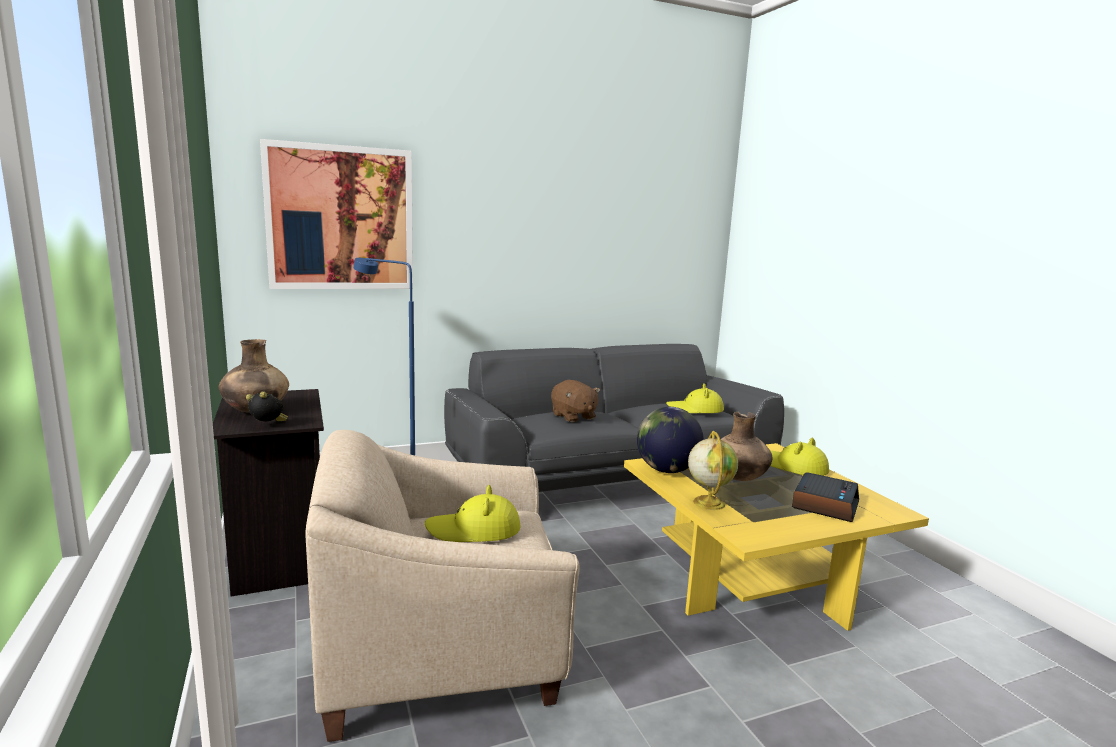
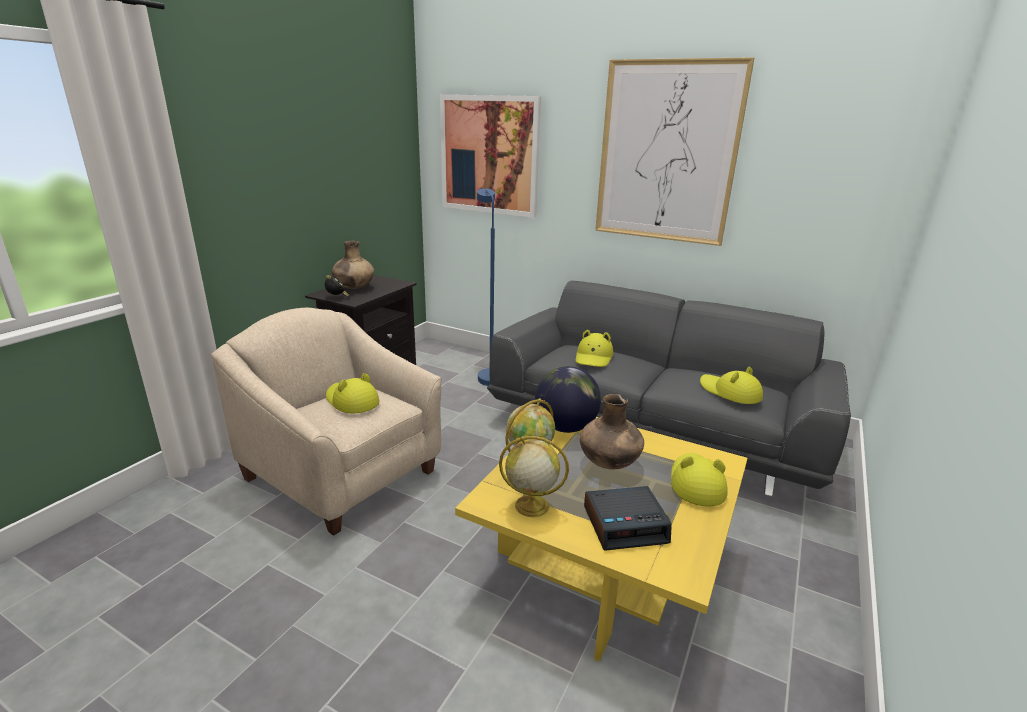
camera: 50 degrees right, 10 degrees up
brown plush toy [551,380,600,423] -> yellow hat [576,330,613,367]
none -> globe [499,436,569,517]
none -> picture [595,57,754,246]

